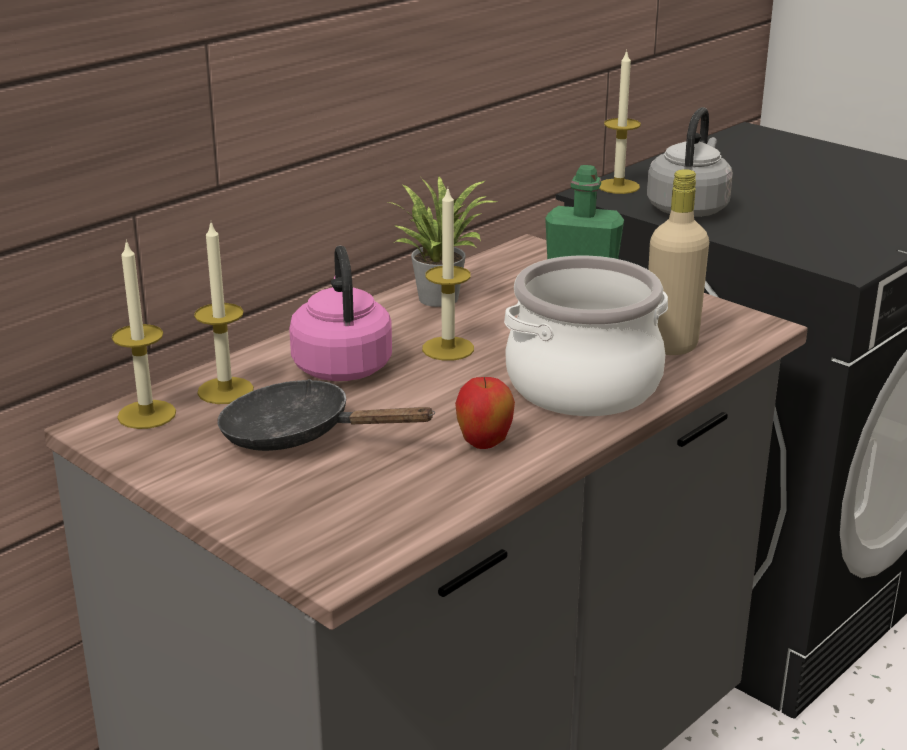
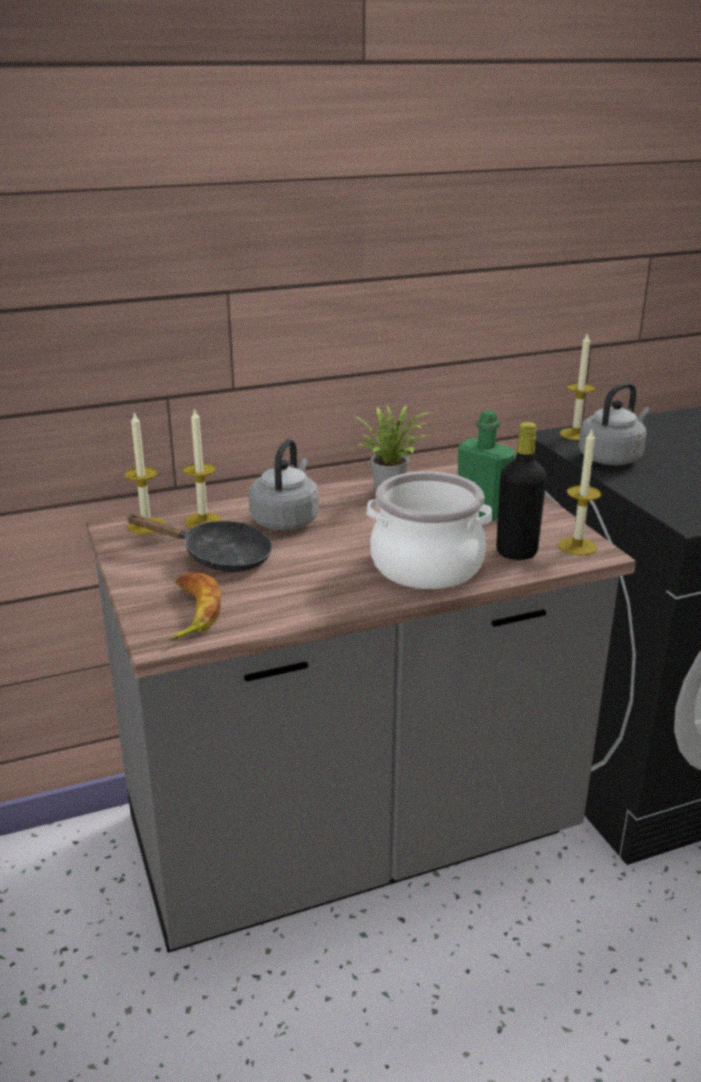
camera: 25 degrees right, 0 degrees up
black frying pan [217,379,435,451] -> black frying pan turned 150 degrees clockwise [126,514,272,572]
pink kettle [289,246,392,381] -> grey kettle [249,439,319,531]
candle [422,189,474,361] -> candle moved to [558,429,601,556]
apple [455,377,515,449] -> none
beige bottle [648,169,709,355] -> black bottle [496,422,547,560]
none -> banana [168,572,221,641]

